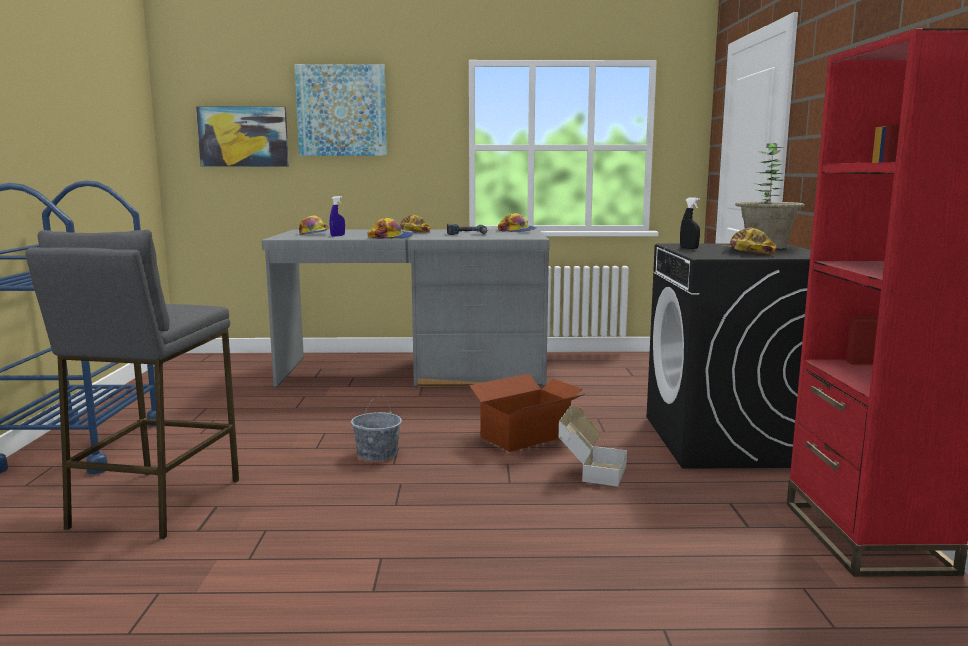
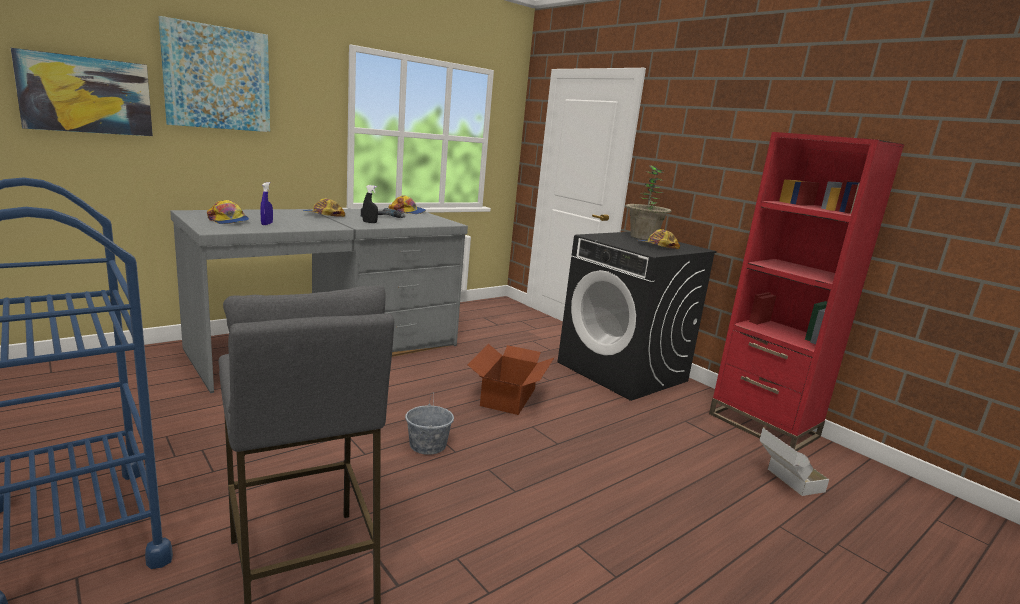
camera: 40 degrees left, 5 degrees up
cap [367,218,414,239] -> none
cardboard box [559,406,627,487] -> cardboard box moved to [760,427,829,496]
black spray bottle [680,197,700,249] -> black spray bottle moved to [362,185,378,223]

